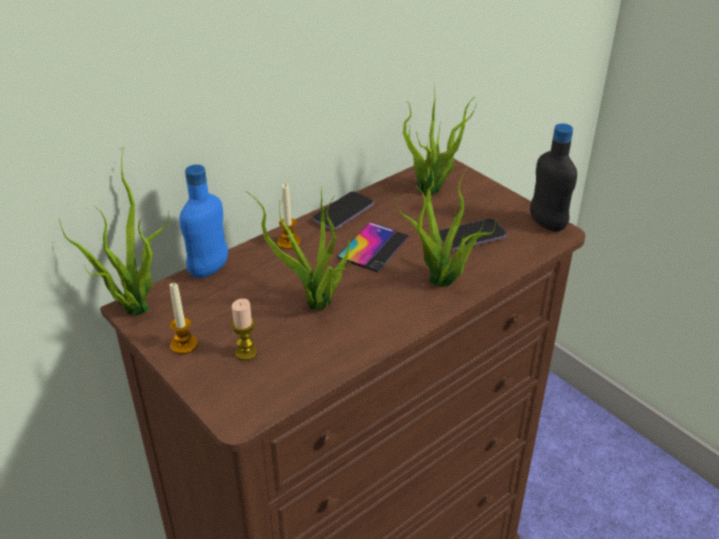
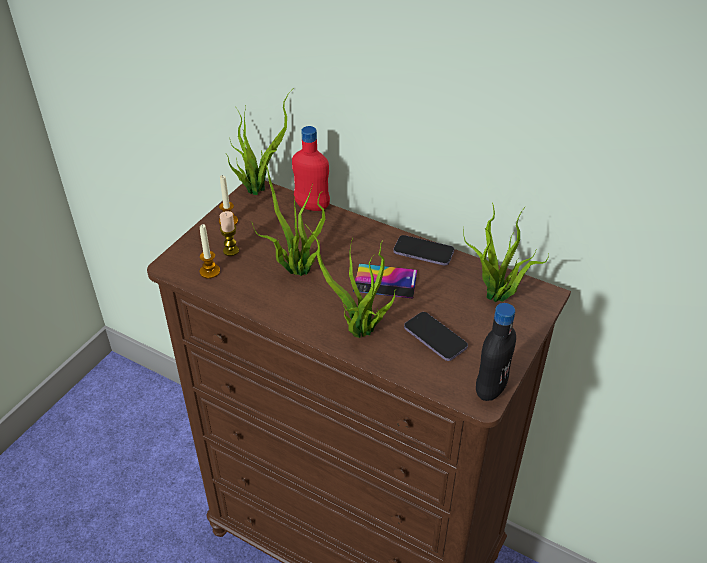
camera: 70 degrees right, 5 degrees up
blue bottle [179,165,228,278] -> red bottle [292,126,330,211]
candle [277,184,301,249] -> candle moved to [200,224,220,279]

